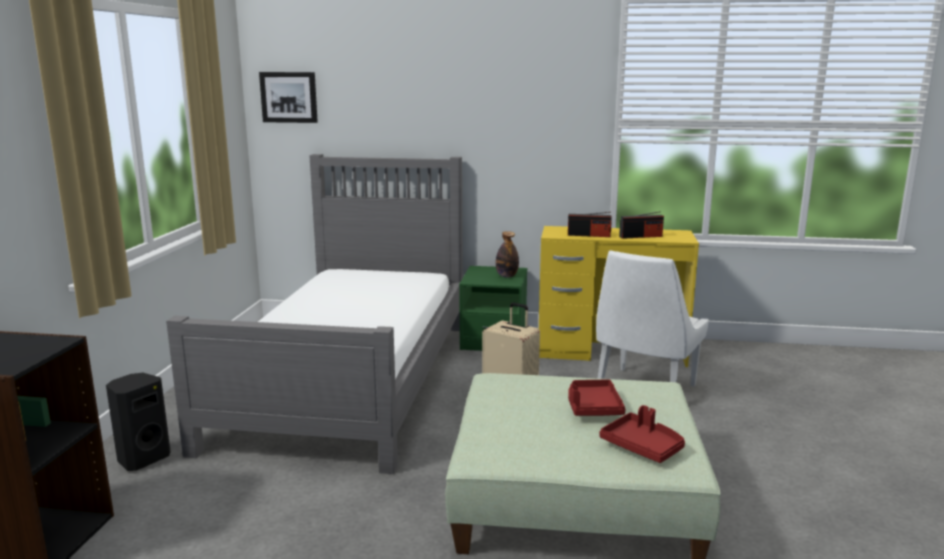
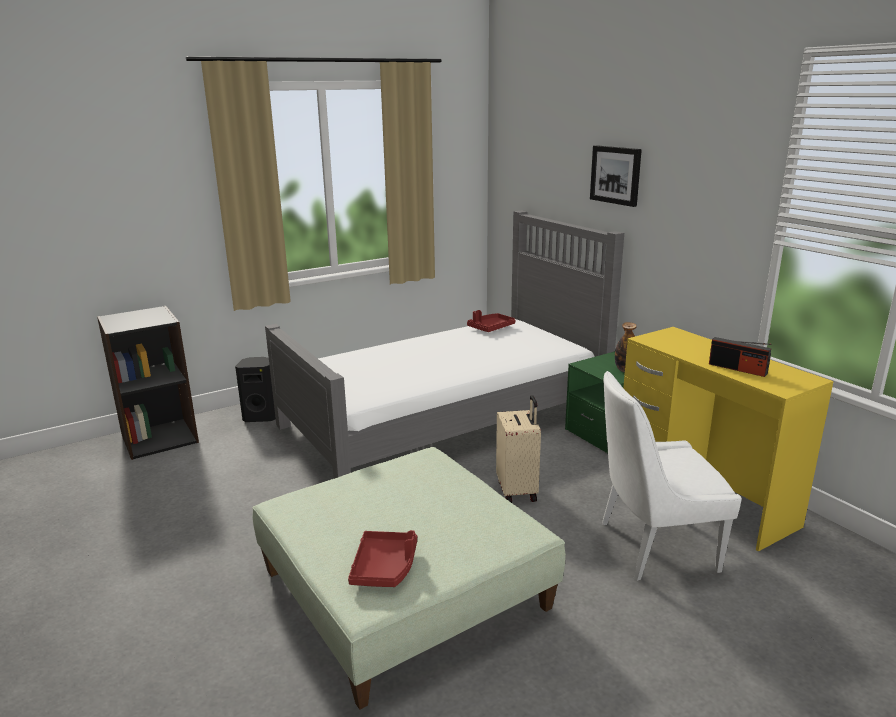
camera: 50 degrees right, 5 degrees up
picture [259,72,318,123] -> picture moved to [590,145,642,207]
radio [568,212,612,237] -> none
red tray [568,379,626,416] -> red tray moved to [467,310,515,332]

